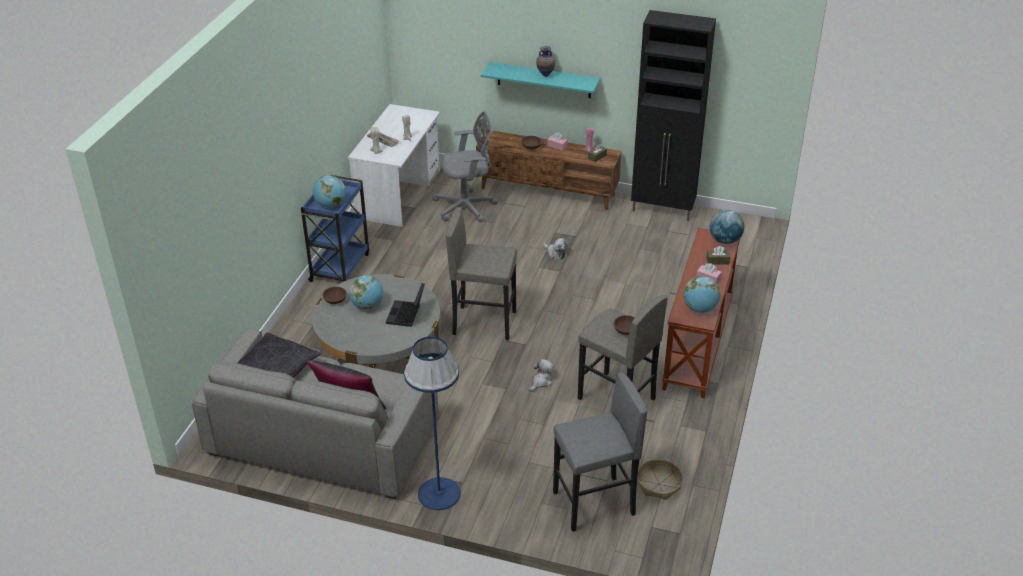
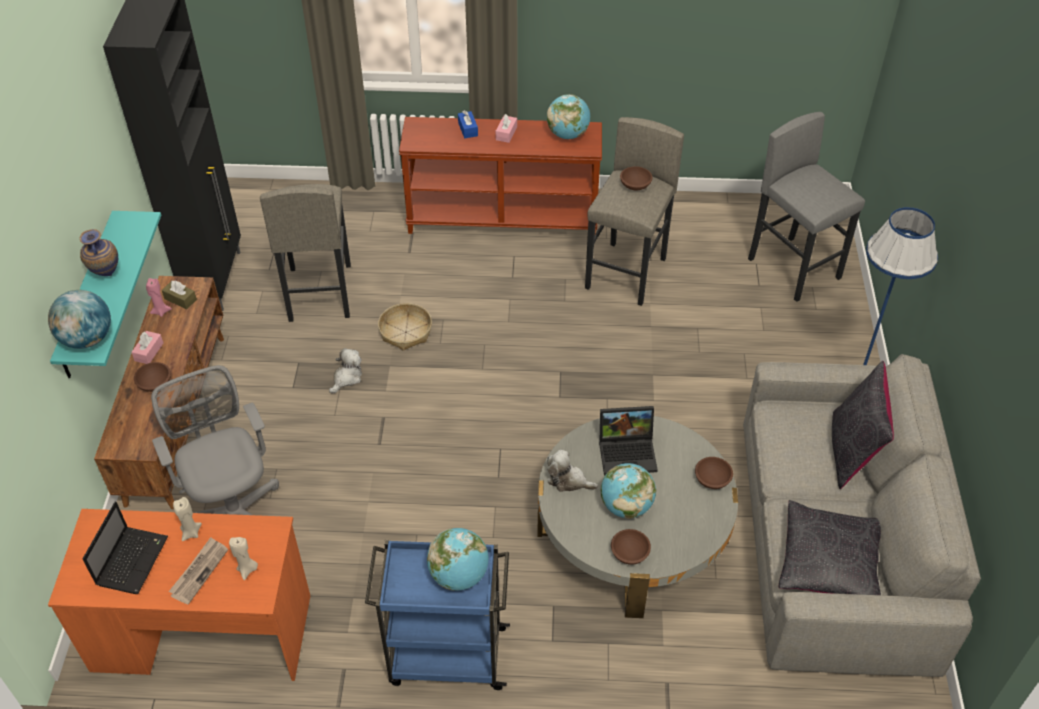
camera: 105 degrees left, 10 degrees up
white desk [348,104,440,227] -> orange desk [48,509,310,681]
grey stool [446,207,517,341] -> grey stool moved to [260,184,351,322]
plush toy [529,359,554,392] -> plush toy moved to [547,449,598,492]
basket [637,459,683,500] -> basket moved to [378,303,432,351]
brown tissue box [707,246,730,265] -> blue tissue box [458,111,478,138]
globe [710,210,744,244] -> globe moved to [48,290,111,349]
none -> laptop [83,502,168,594]
none -> brown bowl [695,457,733,489]

